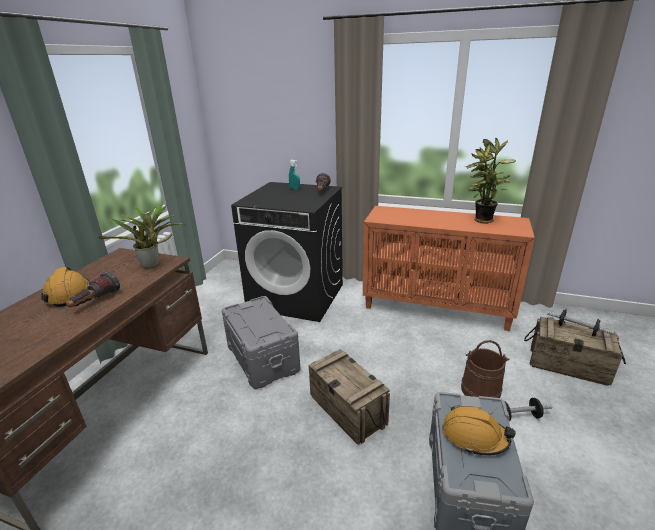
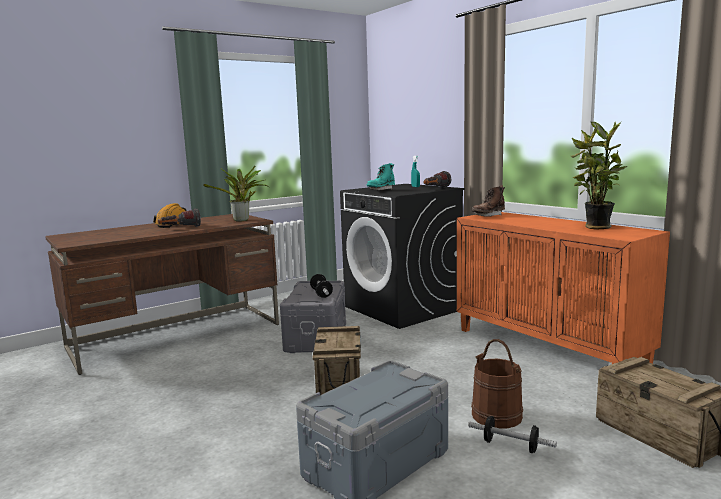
camera: 35 degrees right, 15 degrees down
orange hard hat [443,405,516,455] -> none
dumbbell [547,309,614,336] -> dumbbell moved to [310,274,333,298]
none -> turquoise boot [367,163,395,190]
none -> brown boot [472,185,505,217]

